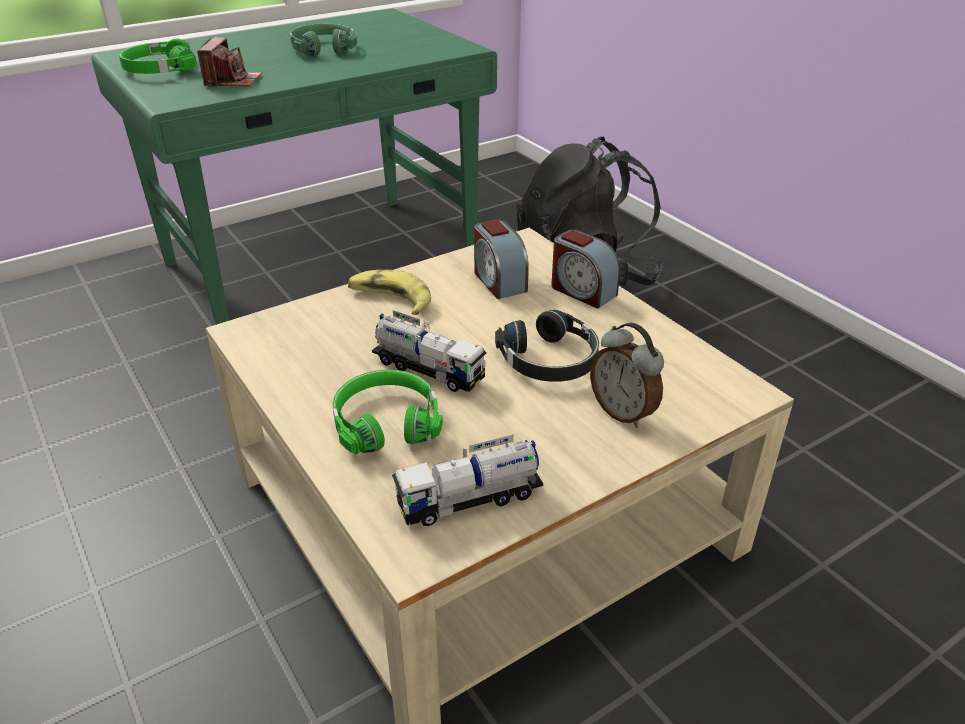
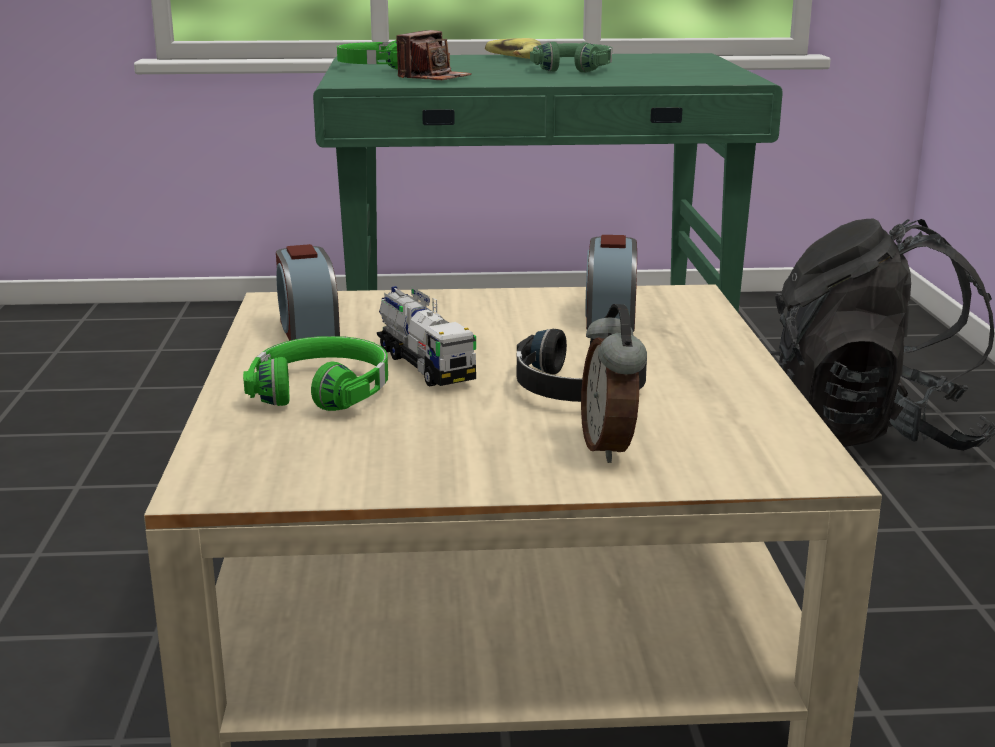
camera: 30 degrees right, 15 degrees down
banana [348,269,431,315] -> banana moved to [485,38,541,59]
toy truck [392,434,543,526] -> none
alarm clock [551,230,620,309] -> alarm clock moved to [276,244,340,341]

